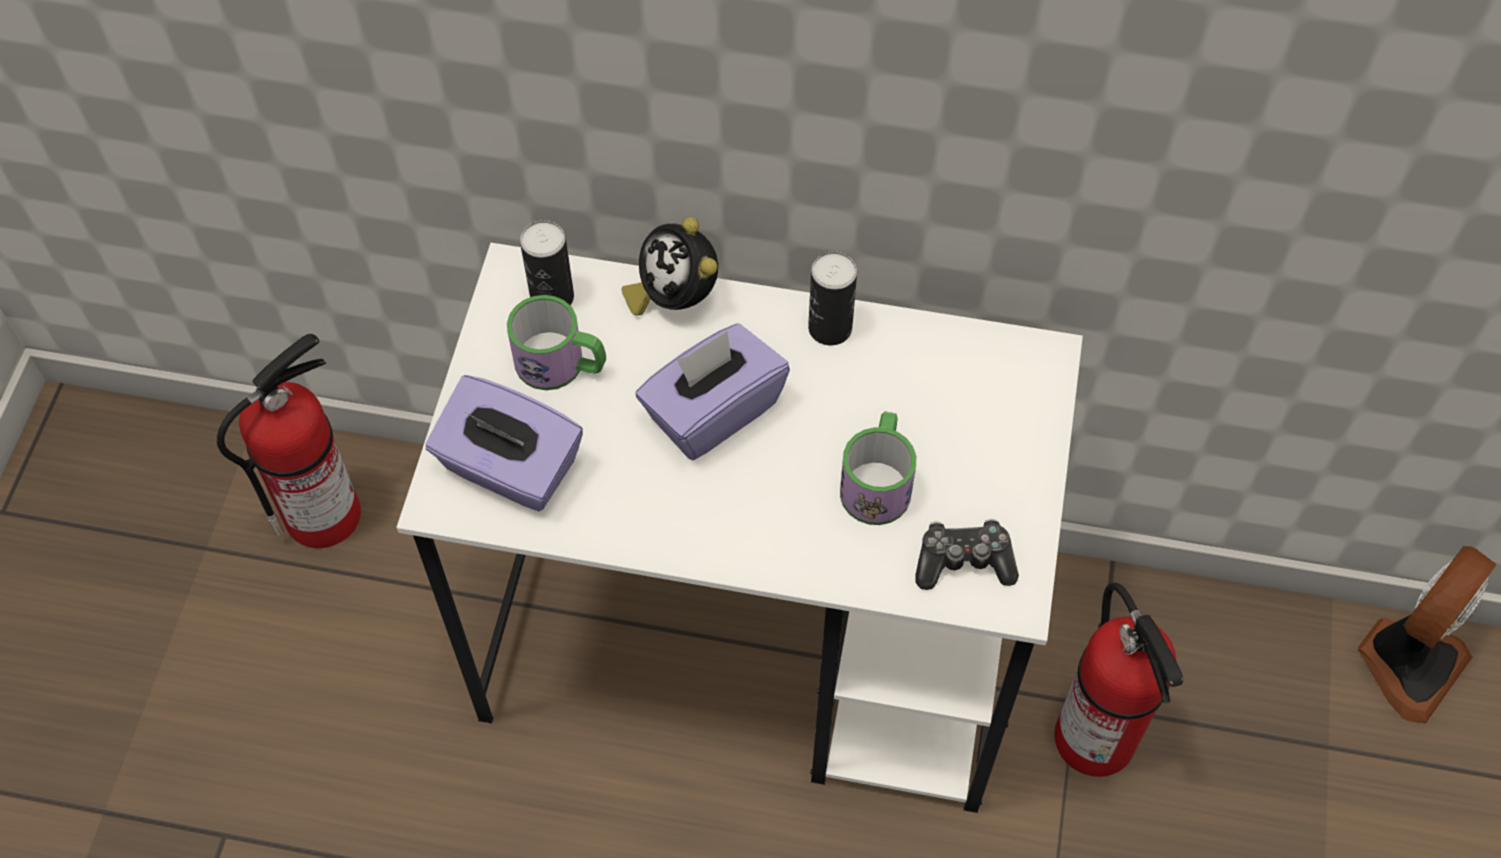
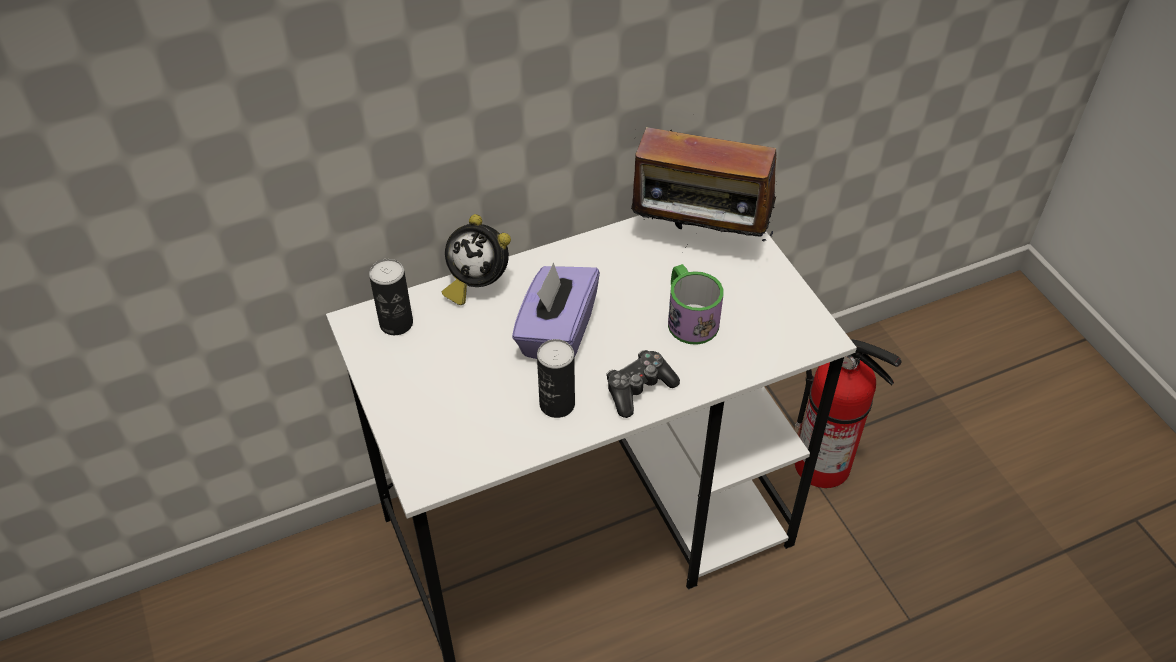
camera: 35 degrees left, 10 degrees down
fire extinguisher [217,334,361,548] -> none
purple tissue box [425,375,583,511] -> none
mug [507,295,606,390] -> none
can [808,251,857,346] -> can moved to [537,339,575,418]
game controller [915,519,1019,590] -> game controller moved to [606,350,680,418]
fan [1358,546,1497,724] -> none
none -> radio [631,127,777,245]

